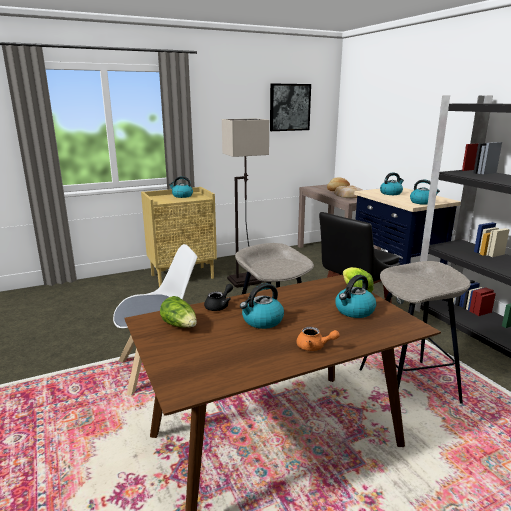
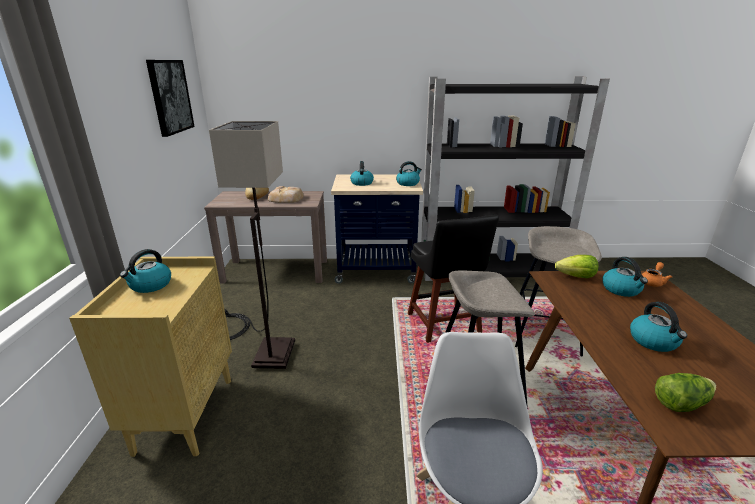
camera: 65 degrees left, 5 degrees up
black teapot [204,284,233,311] -> none
orange teapot [296,327,340,351] -> orange teapot moved to [642,262,672,287]

